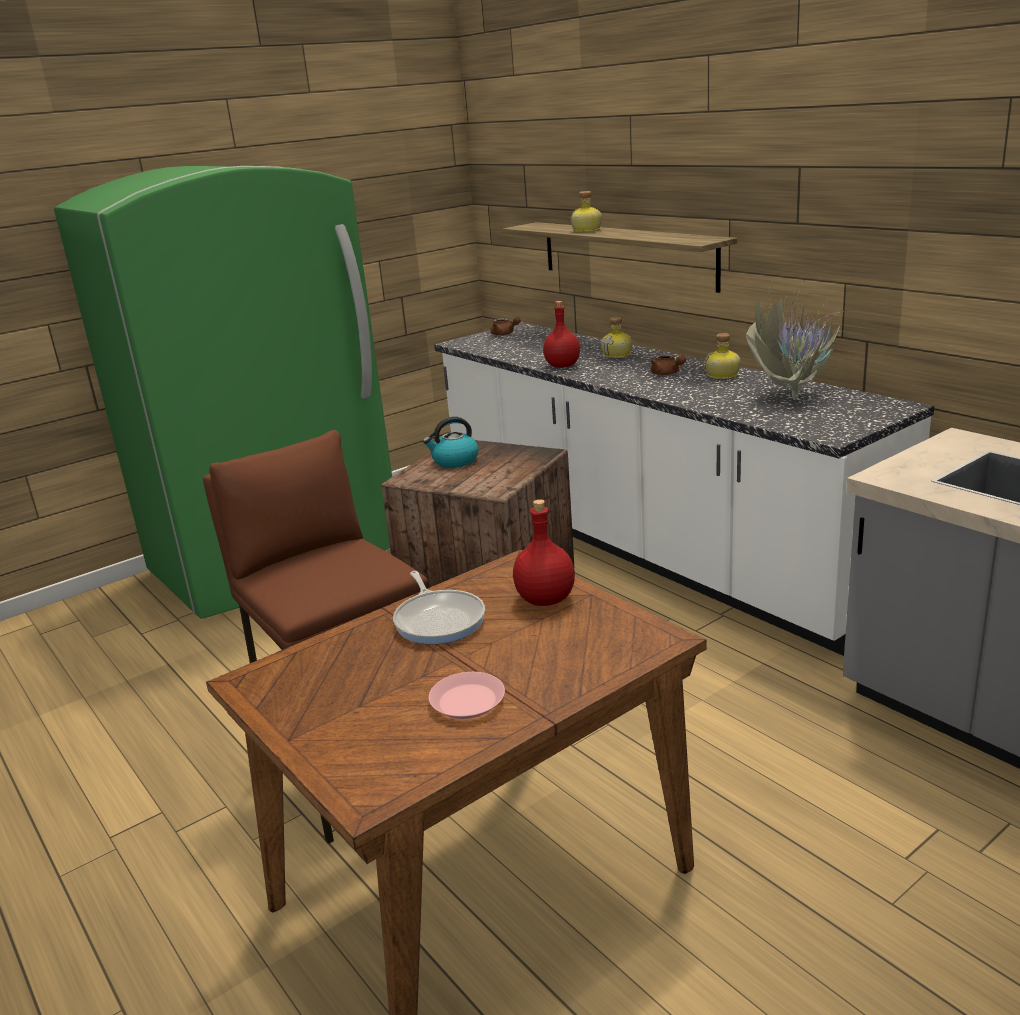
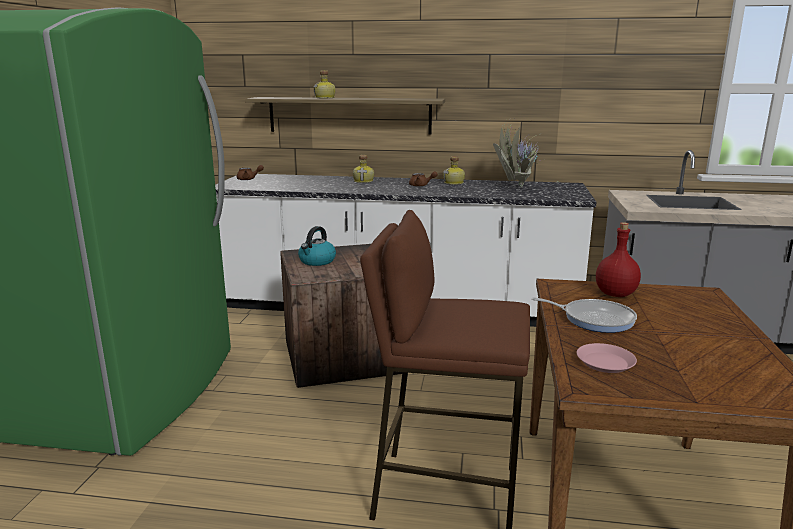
camera: 45 degrees left, 5 degrees down
pink plate [429,672,505,719] -> pink plate moved to [577,343,637,373]
red bottle [543,301,580,368] -> none

